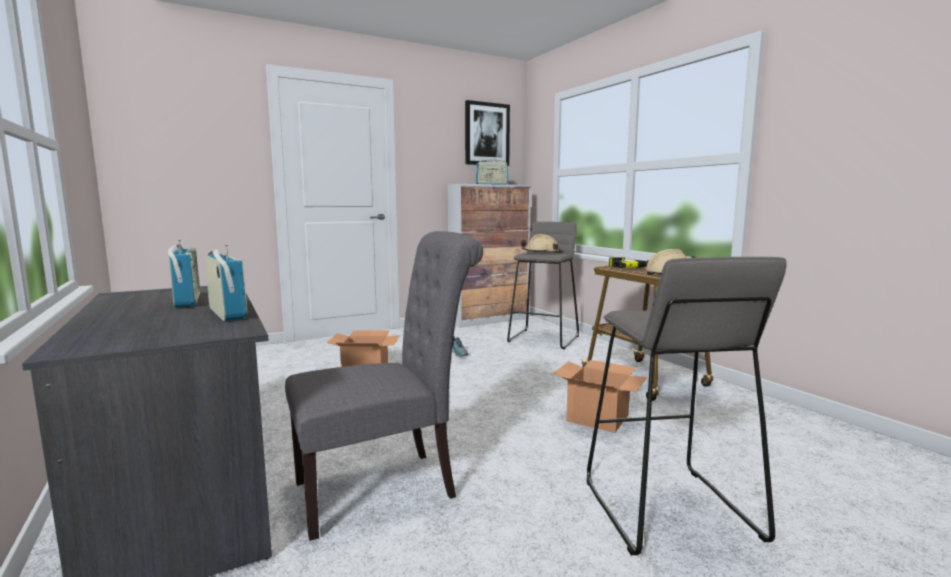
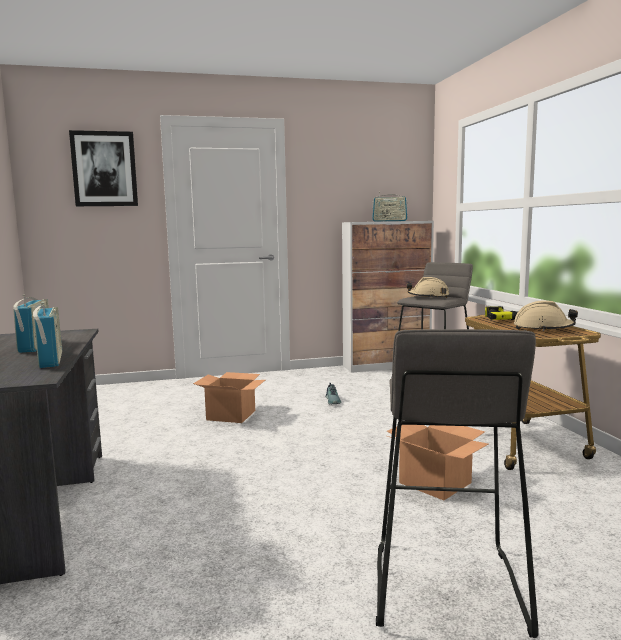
camera: 15 degrees right, 0 degrees up
grey chair [285,231,483,541] -> none
picture [465,100,510,166] -> picture moved to [69,130,138,206]

